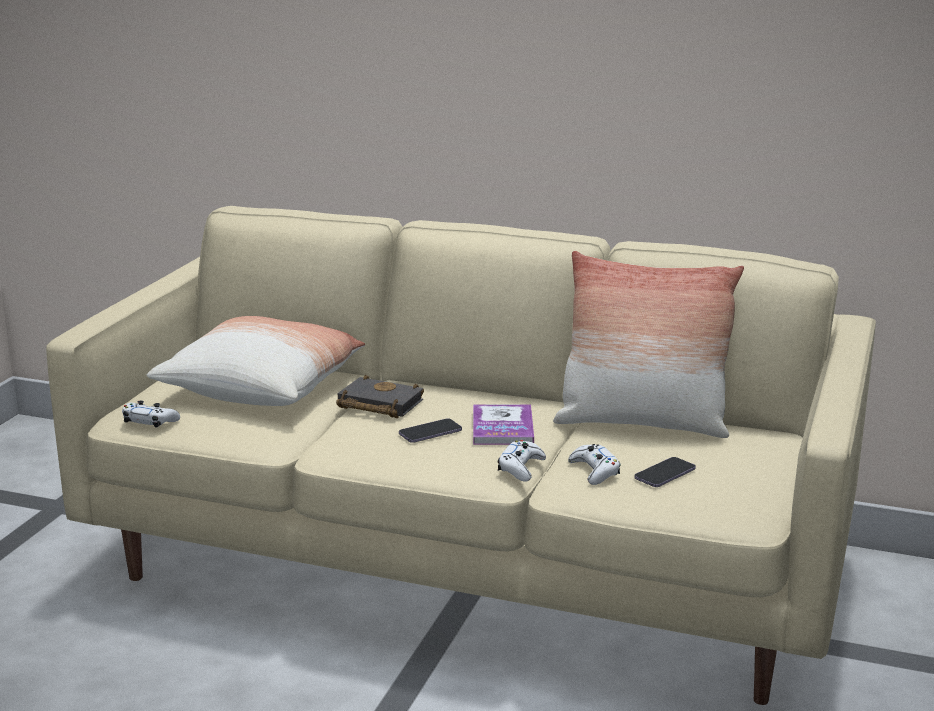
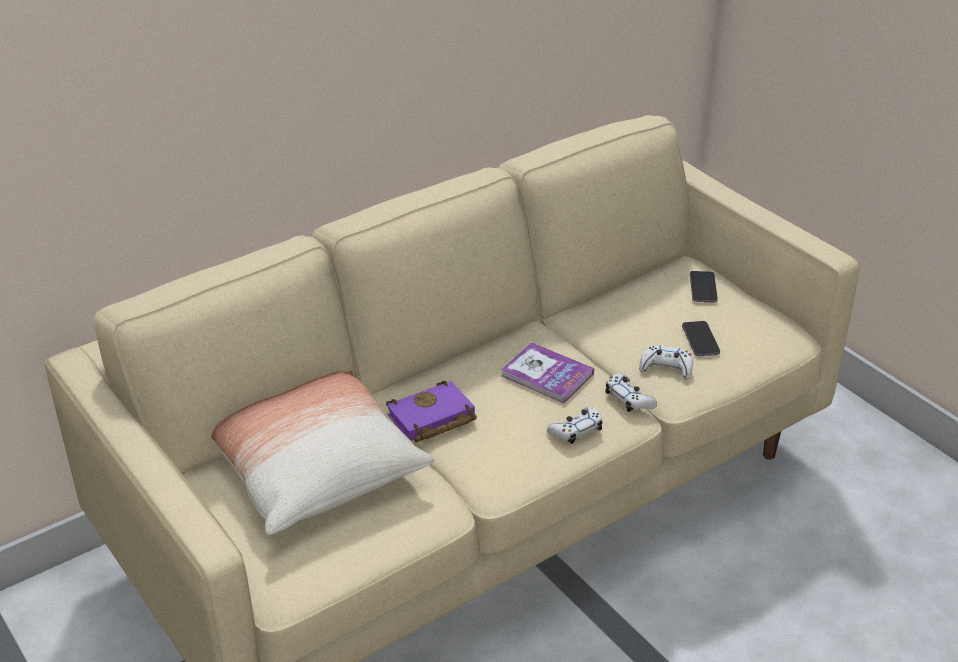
camera: 55 degrees left, 15 degrees up
white game controller [122,400,180,428] -> white game controller moved to [547,407,603,444]
black book [336,375,424,418] -> purple book [386,381,477,442]
phone [399,418,462,443] -> phone moved to [690,271,718,303]
pillow [553,251,744,438] -> none

